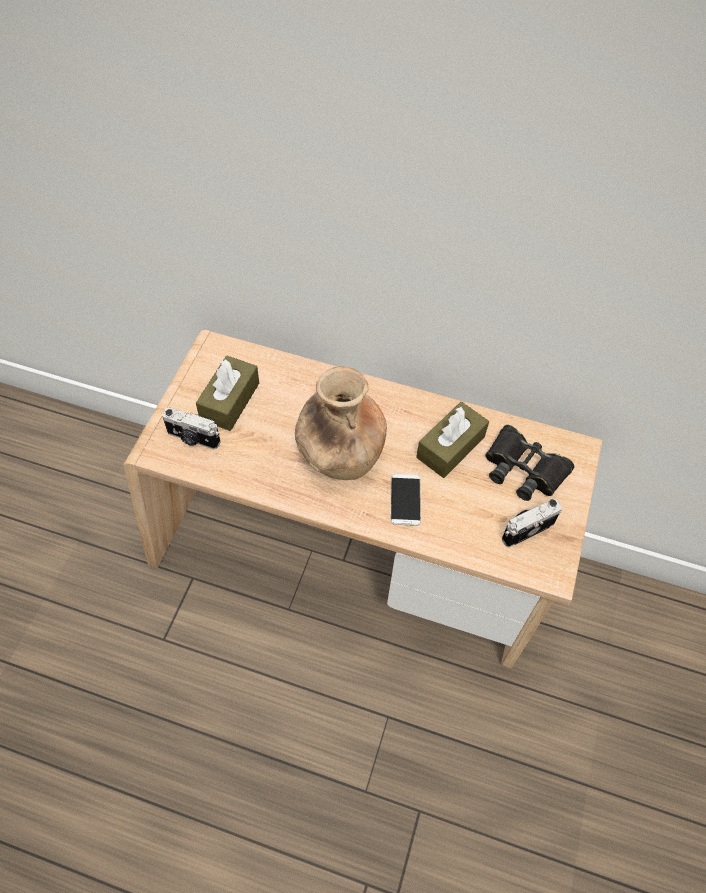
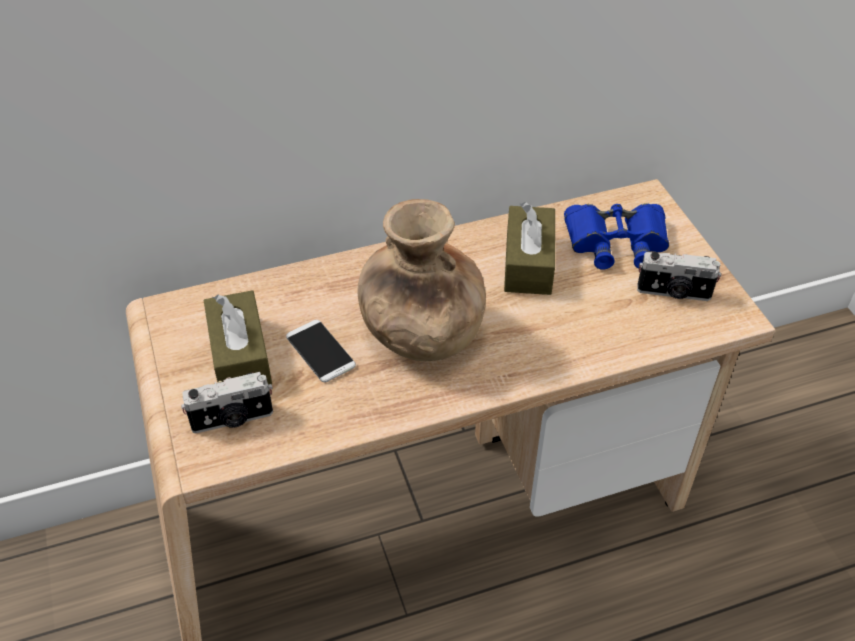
camera: 35 degrees left, 10 degrees down
phone [391,474,421,526] -> phone moved to [286,320,356,382]
black binoculars [486,425,574,501] -> blue binoculars [564,203,669,270]
camera [502,499,562,547] -> camera turned 105 degrees counterclockwise [637,252,721,301]

